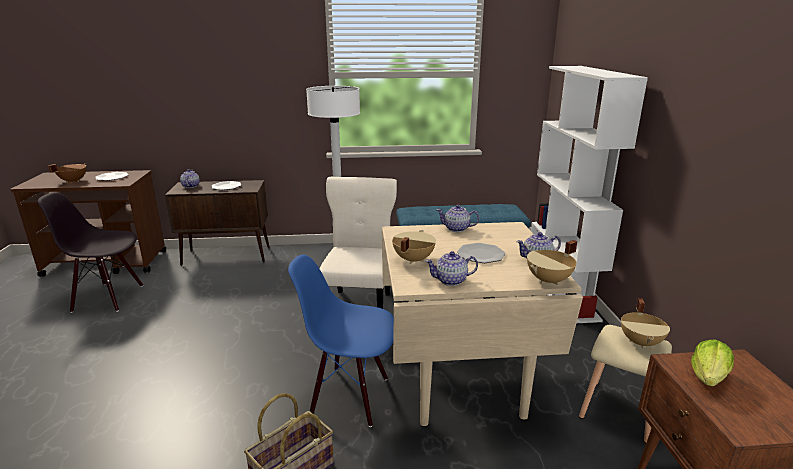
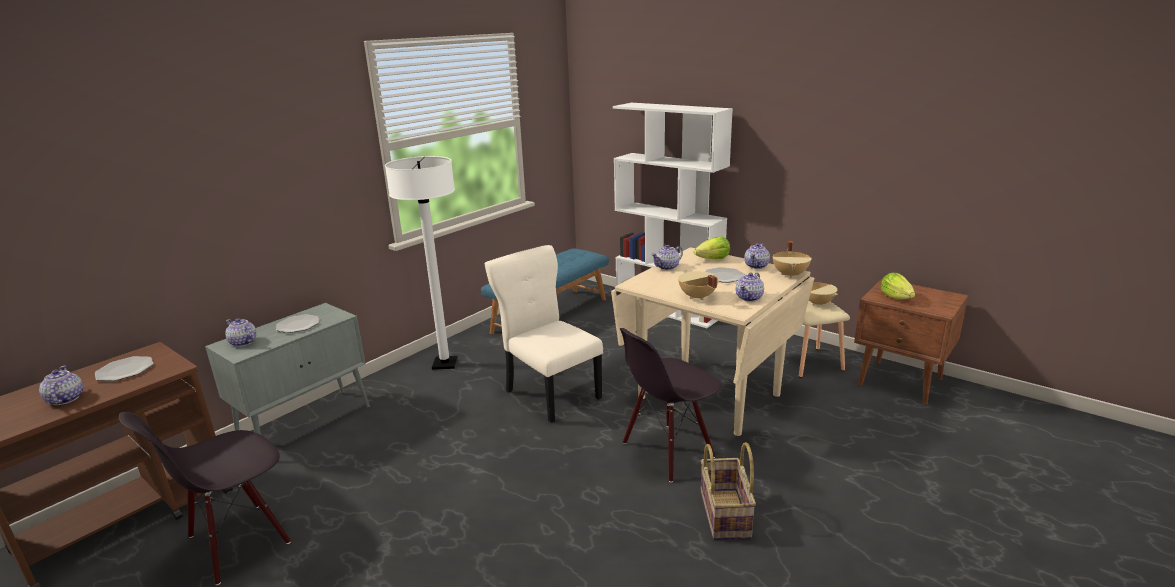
camera: 45 degrees left, 0 degrees up
brown cooking pot [48,163,86,183] -> teapot [39,366,83,405]
brown cabinet [165,180,270,266] -> grey cabinet [205,303,370,435]
blue chair [288,254,394,427] -> black chair [620,328,722,482]
none -> lettuce [694,236,730,259]

